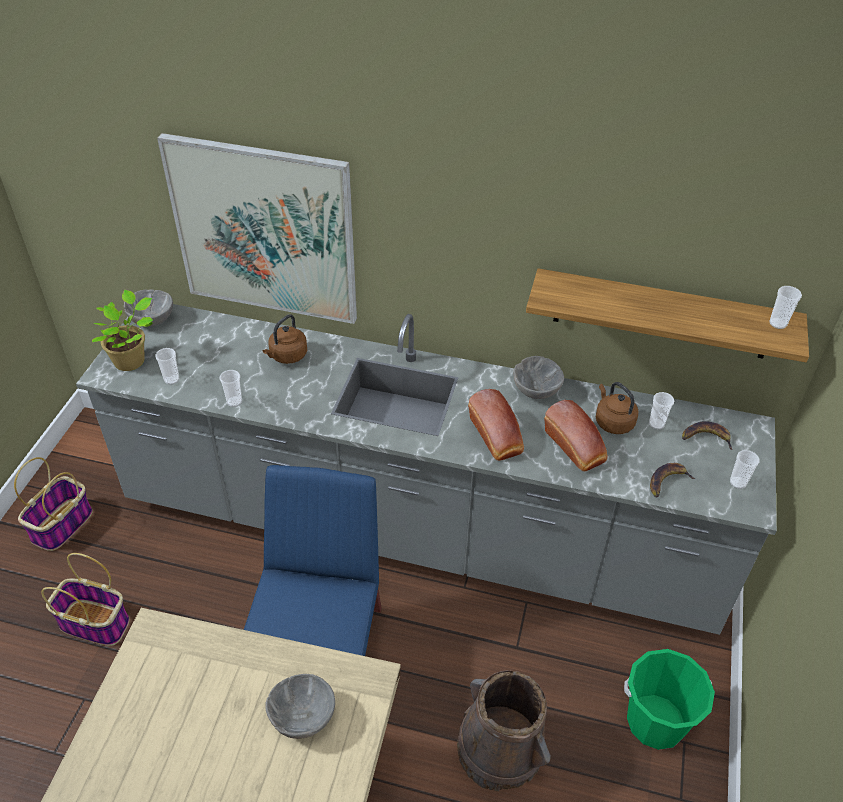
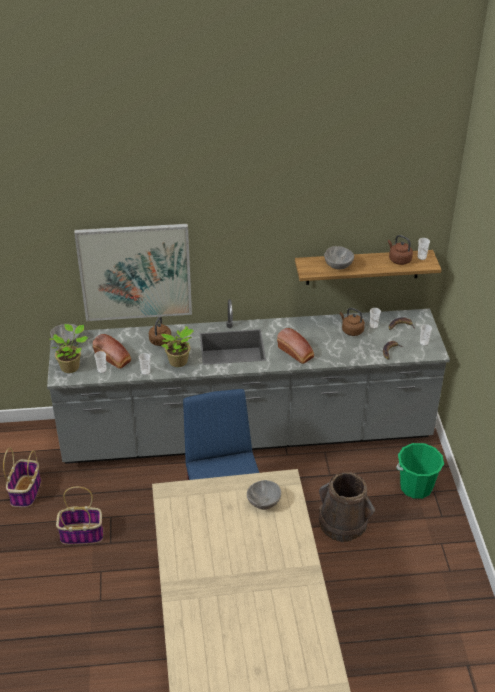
camera: 20 degrees left, 5 degrees down
grey bowl [513,356,564,399] -> grey bowl moved to [324,246,354,270]
bread [544,400,608,472] -> bread moved to [92,334,131,369]
none -> potted plant [161,326,194,367]
none -> brown kettle [388,235,413,265]

